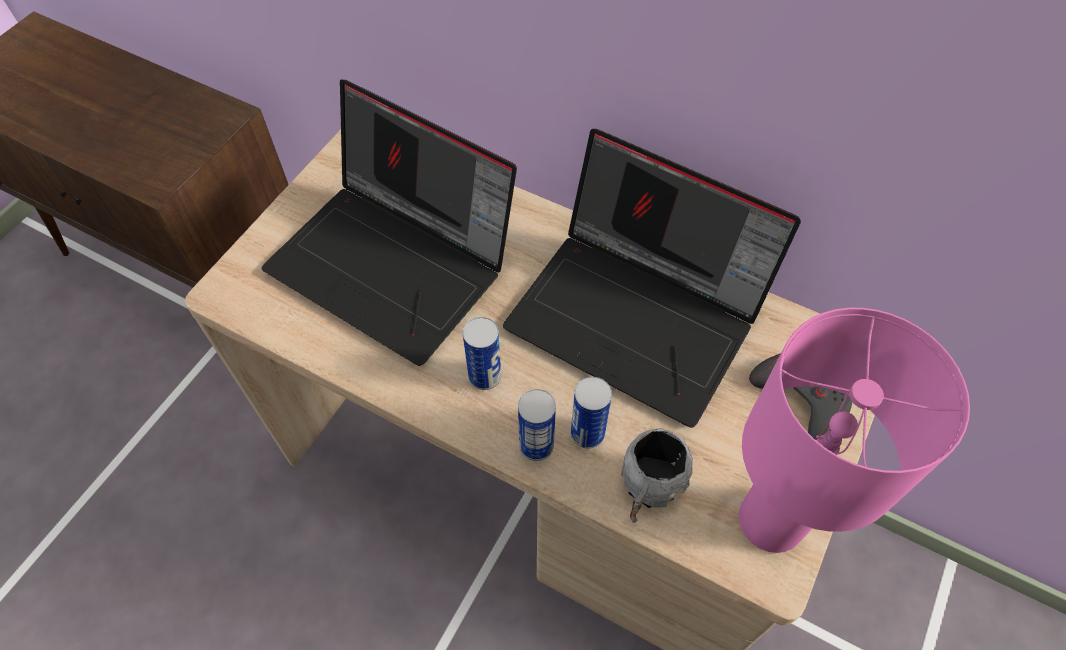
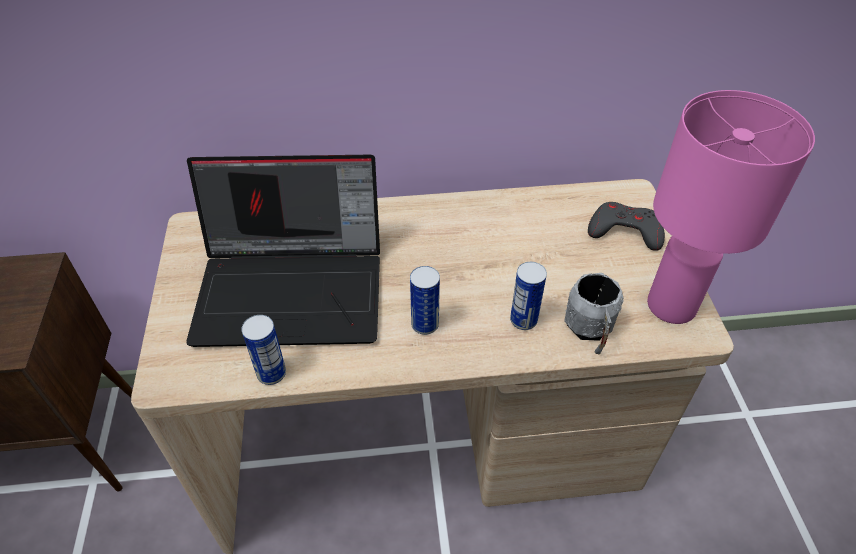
camera: 35 degrees left, 10 degrees down
laptop [503,129,801,428] -> none
can [518,389,556,461] -> can moved to [241,315,286,385]

